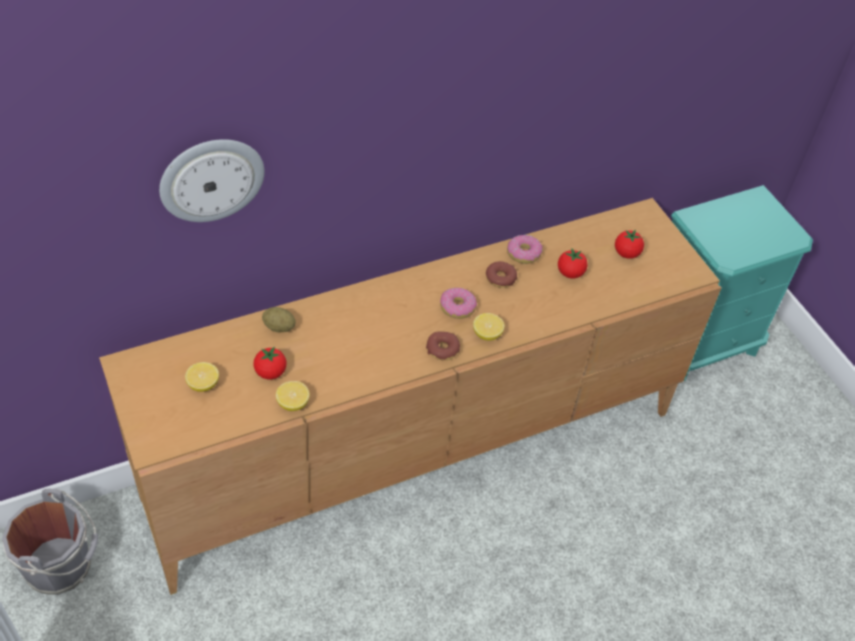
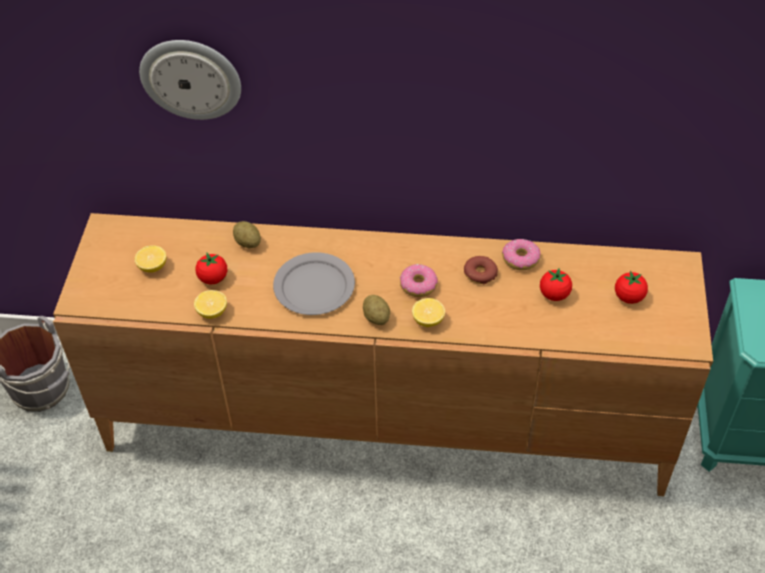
camera: 35 degrees right, 0 degrees up
donut [426,331,460,360] -> potato [363,295,390,325]
none -> grey plate [273,252,355,315]

